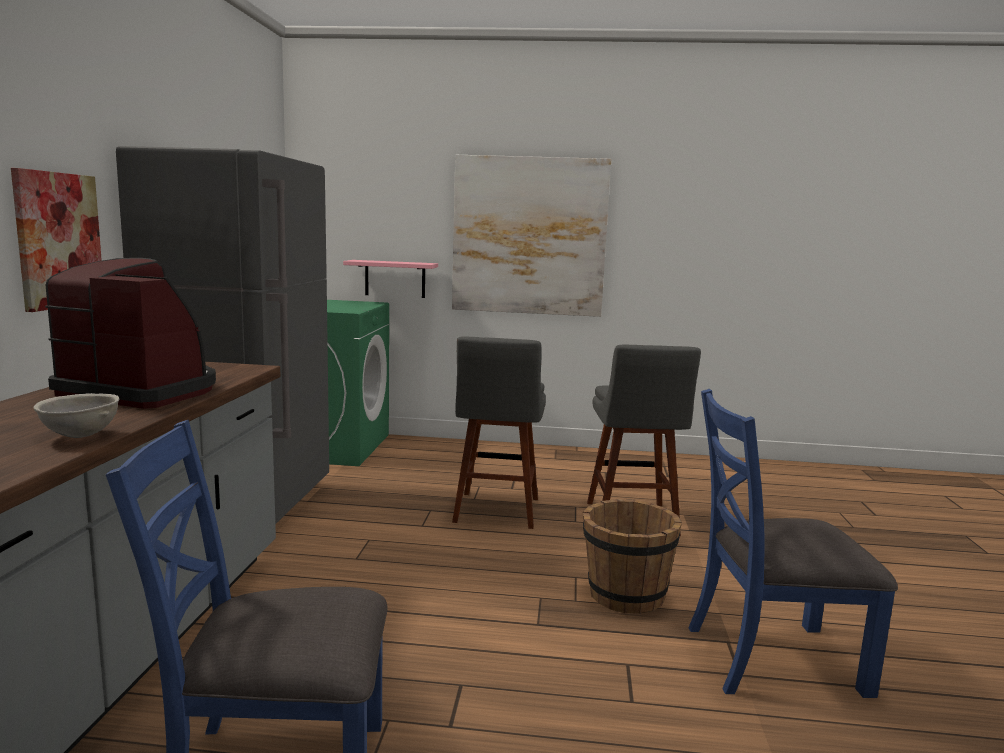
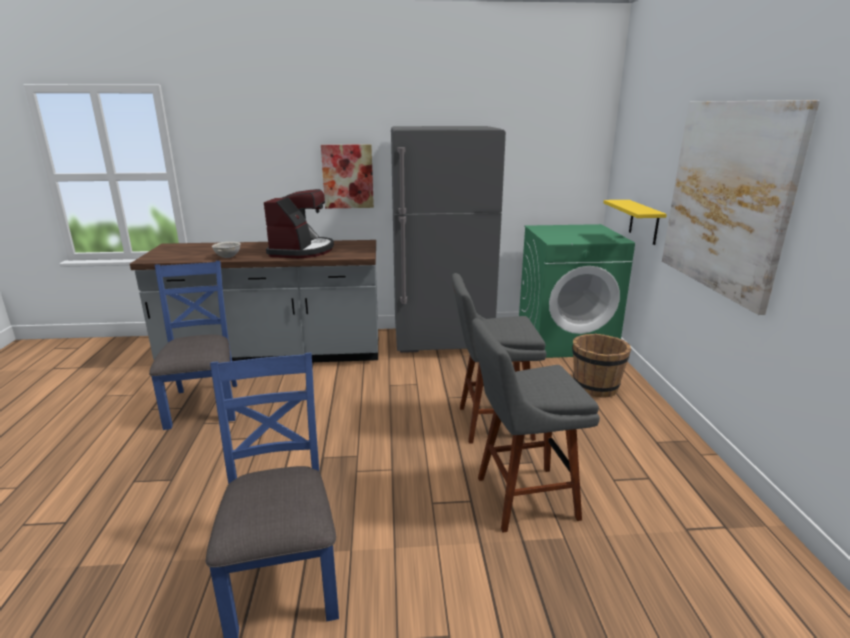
camera: 80 degrees right, 10 degrees up
pink shelf [343,260,438,298] -> yellow shelf [603,200,667,245]
brown bucket [583,499,682,614] -> brown bucket moved to [572,334,631,398]

